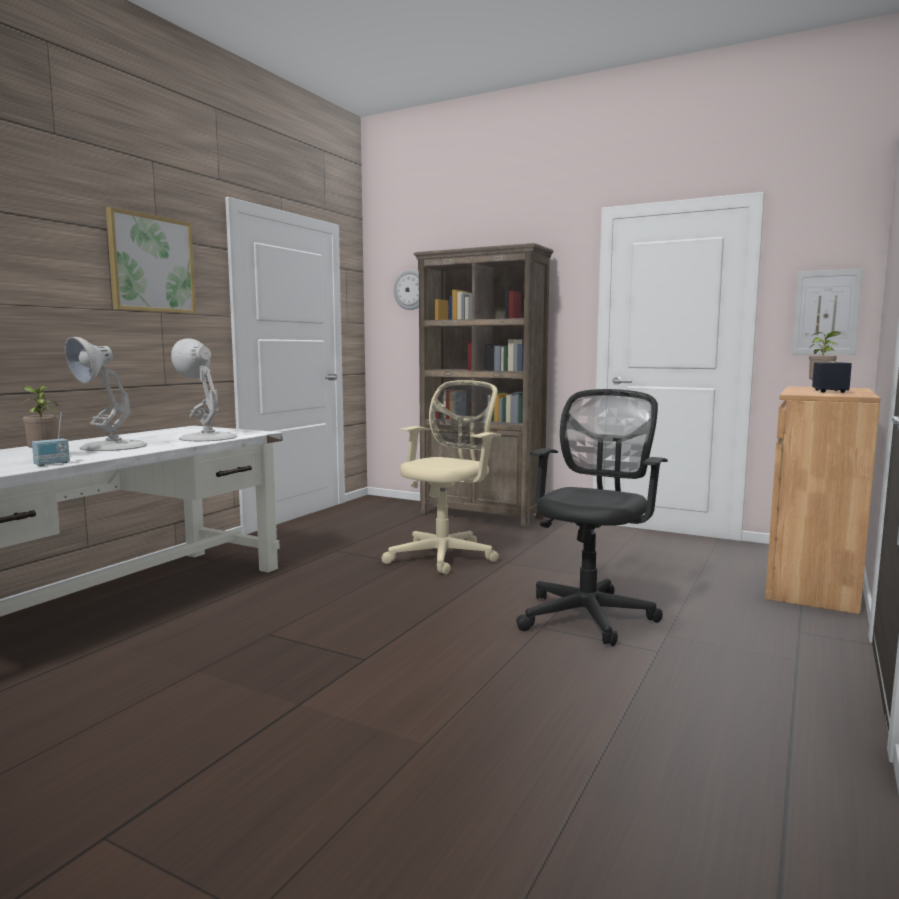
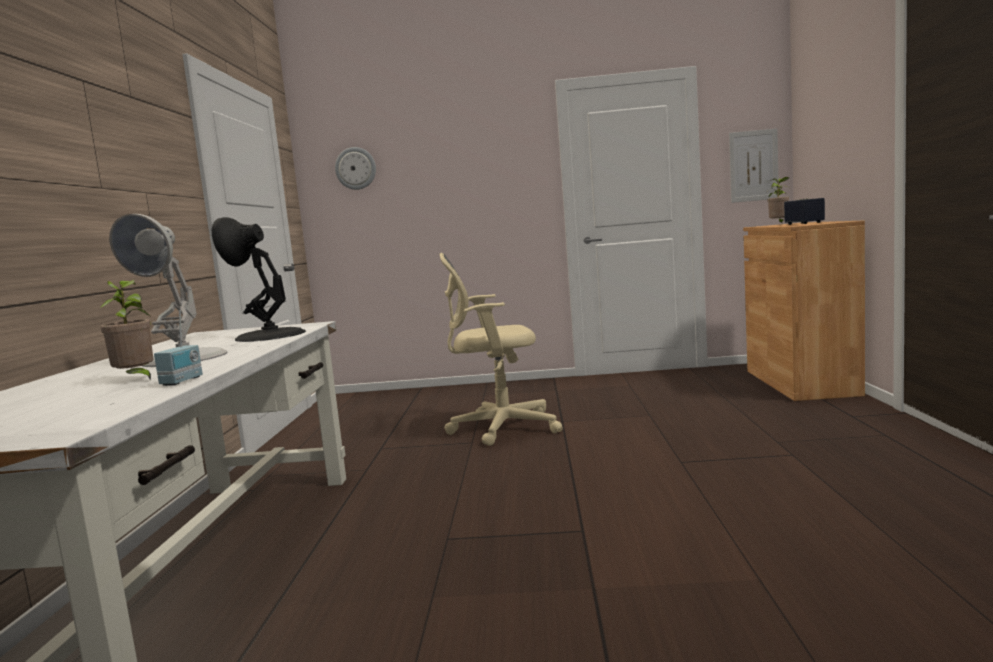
camera: 25 degrees left, 0 degrees up
picture [106,207,196,314] -> none
white table lamp [171,338,237,441] -> black table lamp [212,217,306,342]
beige office chair [381,380,501,575] -> beige office chair turned 105 degrees counterclockwise [440,253,562,446]
brown bookcase [414,243,554,528] -> none
black office chair [516,389,668,646] -> none

